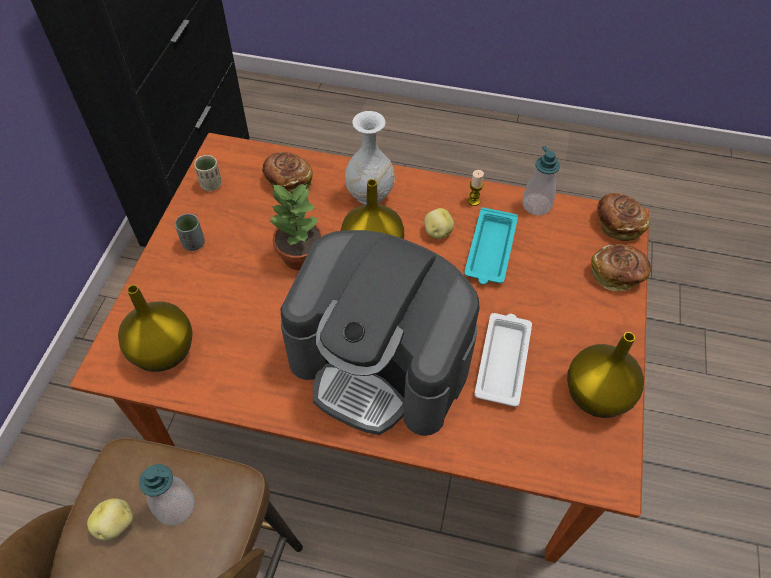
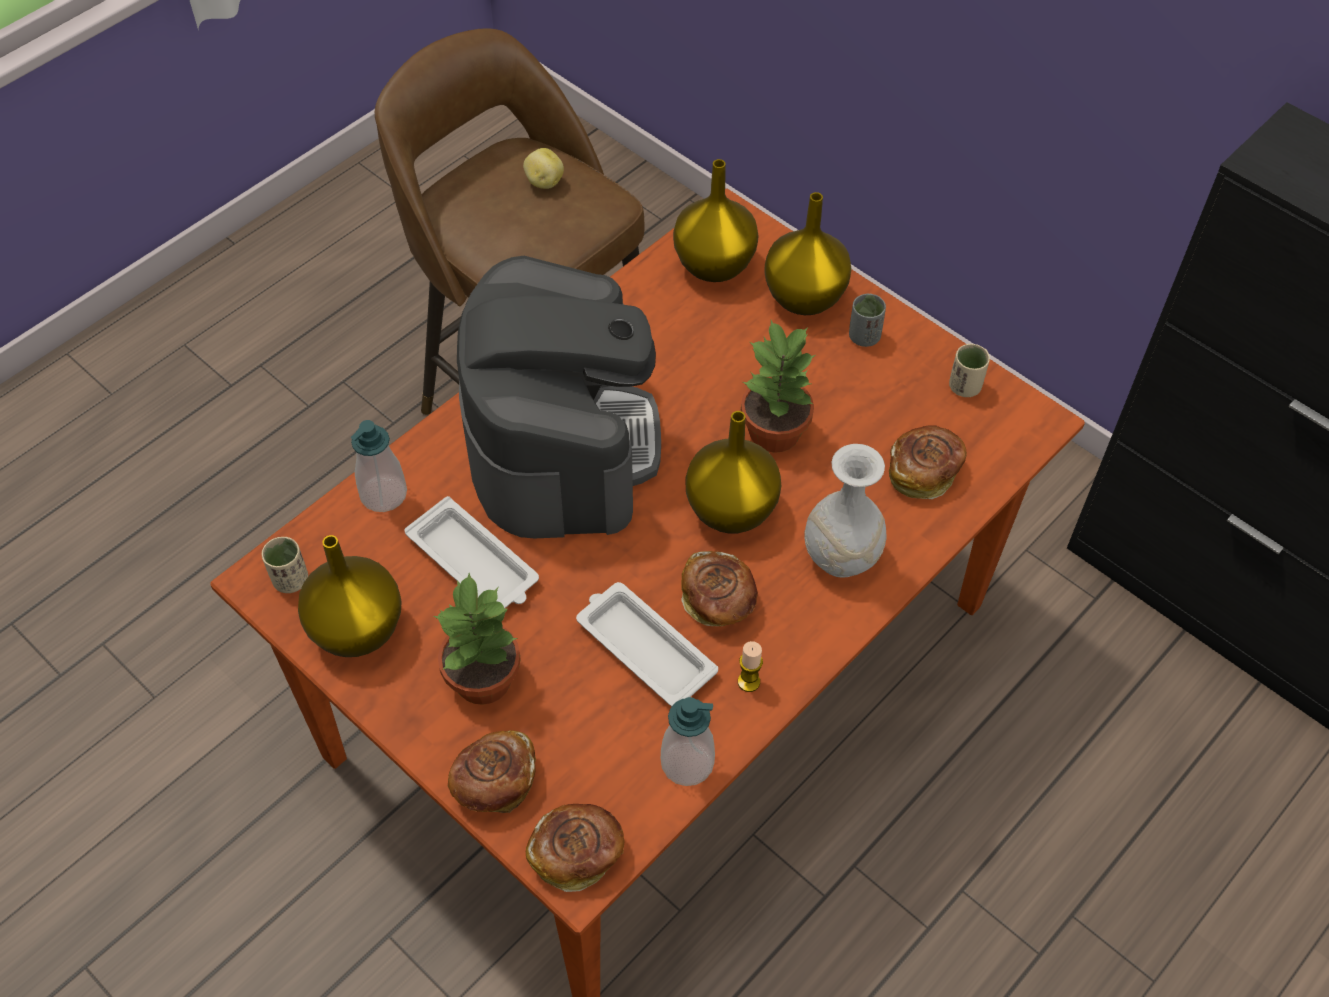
camera: 120 degrees right, 0 degrees up
soap dispenser [139,464,195,525] -> soap dispenser moved to [351,420,407,512]
coffee machine [281,230,480,436] -> coffee machine turned 120 degrees clockwise [457,256,661,538]
potato [424,208,454,239] -> bread [681,551,758,626]
turquoise tray [464,207,518,284] -> white tray [576,582,718,707]
none -> beige cup [262,537,308,593]
none -> potted plant [433,573,521,705]
none -> yellow vase [764,192,852,315]

